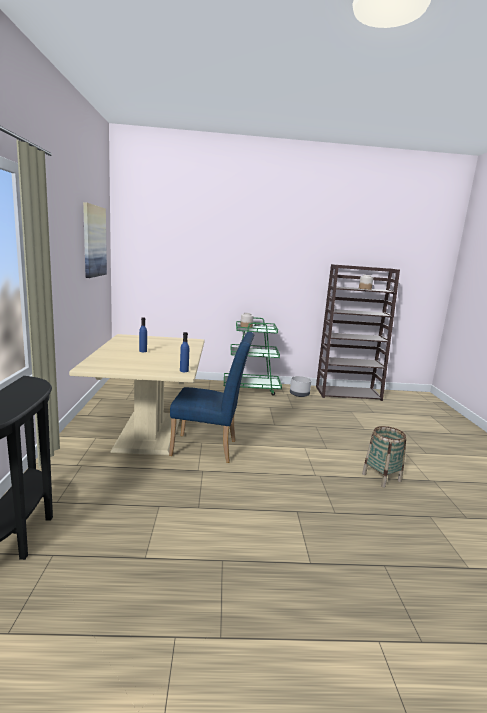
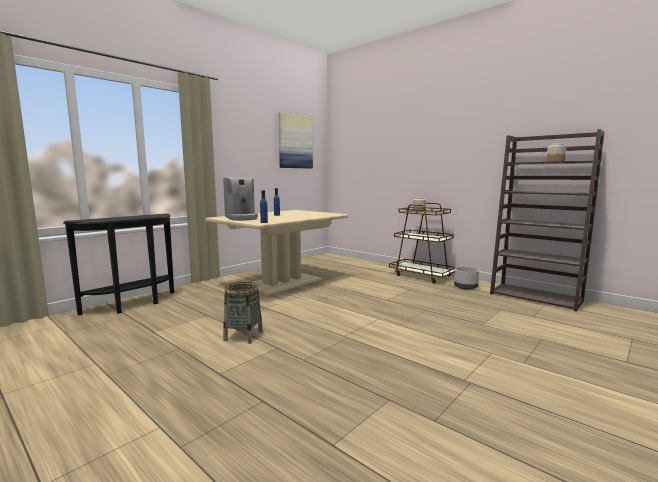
camera: 45 degrees right, 5 degrees down
blue chair [169,332,254,463] -> none
green cart [224,317,282,396] -> brown cart [389,202,456,283]
basket [362,426,406,488] -> basket moved to [223,281,263,344]
none -> coffee machine [223,178,258,221]

